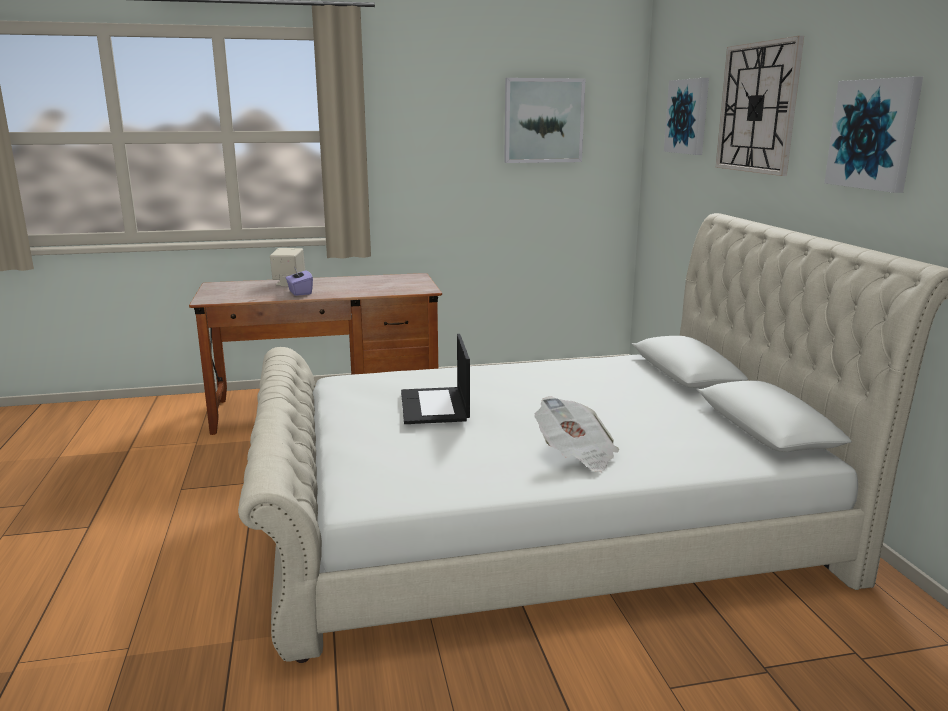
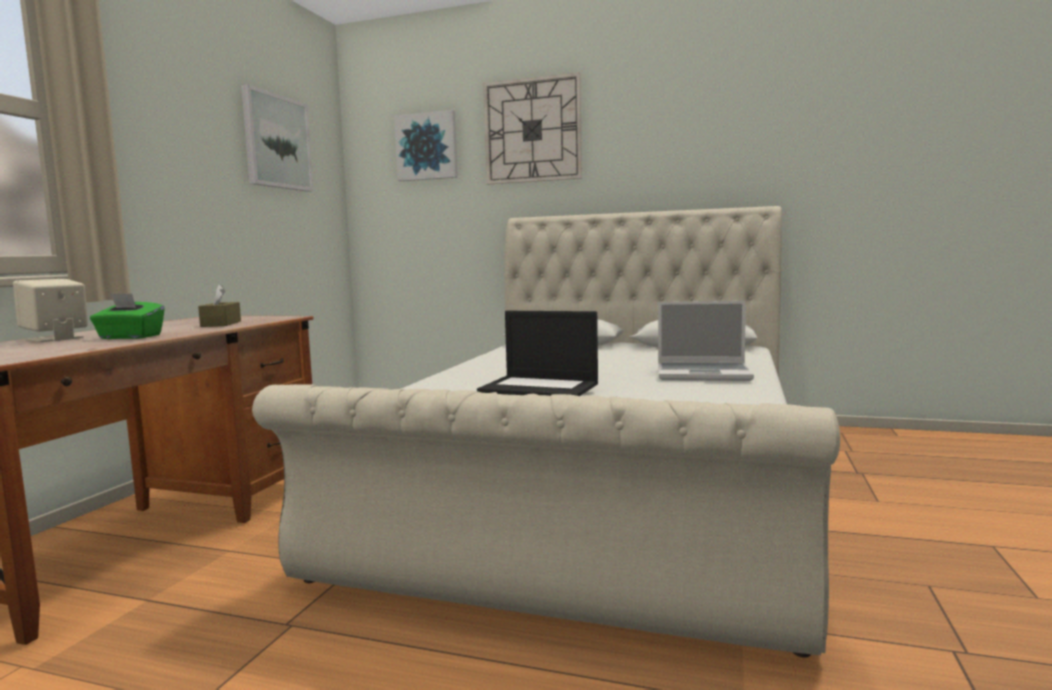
camera: 60 degrees left, 10 degrees down
purple tissue box [286,267,313,296] -> green tissue box [90,293,165,339]
newspaper [535,396,619,472] -> laptop [658,301,754,381]
picture [824,76,923,193] -> none
none -> brown tissue box [198,284,241,327]

